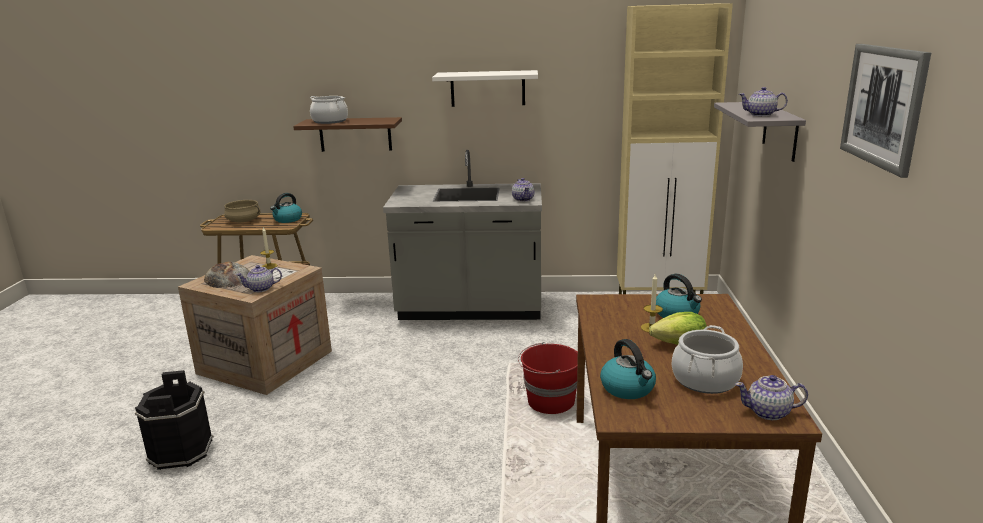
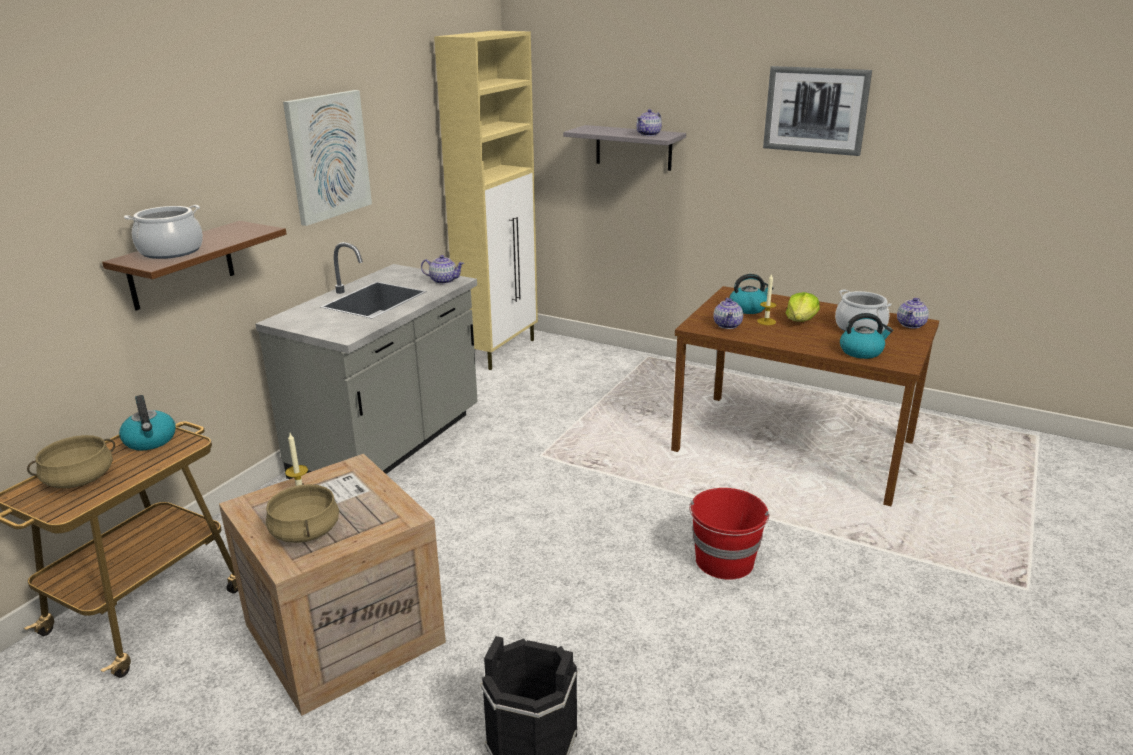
camera: 65 degrees left, 5 degrees up
bread [204,261,250,288] -> beige cooking pot [266,484,339,543]
teapot [236,265,282,292] -> teapot moved to [713,298,743,329]
white shelf [432,70,538,107] -> picture [283,90,372,226]
red bucket [518,342,578,414] -> red bucket moved to [689,488,769,580]

